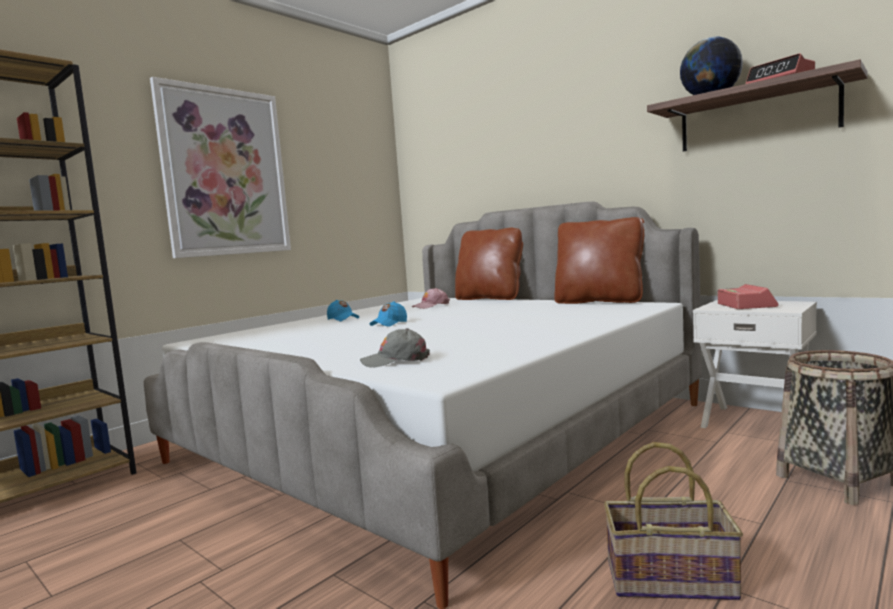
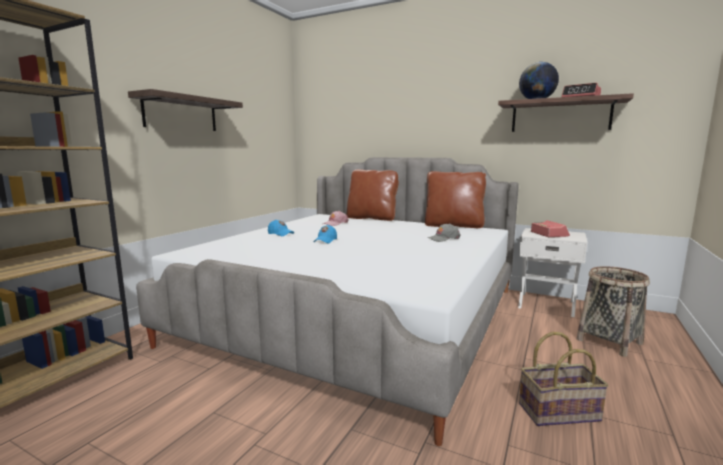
camera: 15 degrees left, 5 degrees up
picture [150,77,291,258] -> shelf [128,89,243,131]
grey cap [360,328,430,368] -> grey cap moved to [428,223,461,242]

